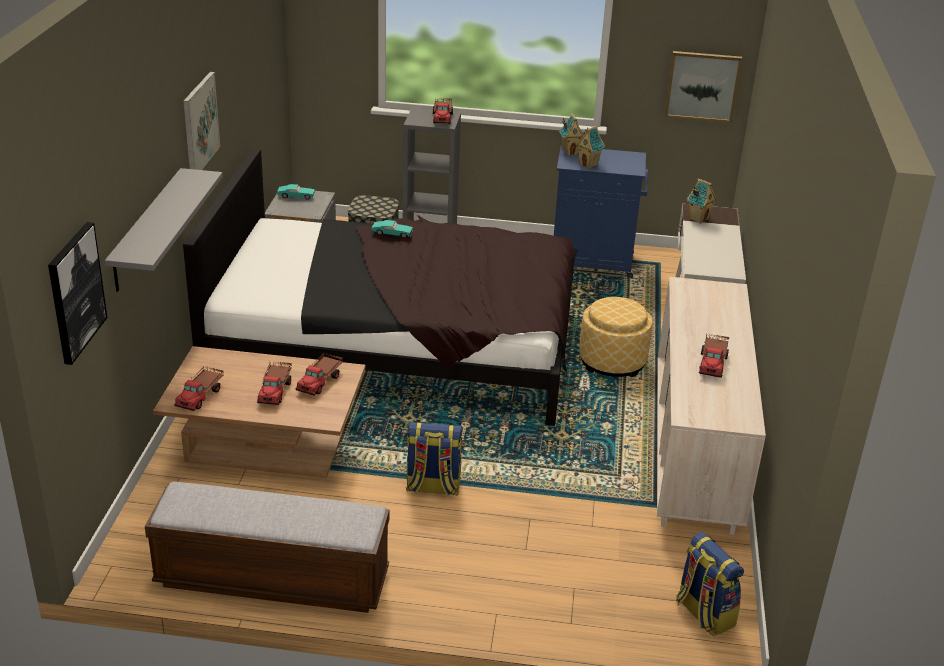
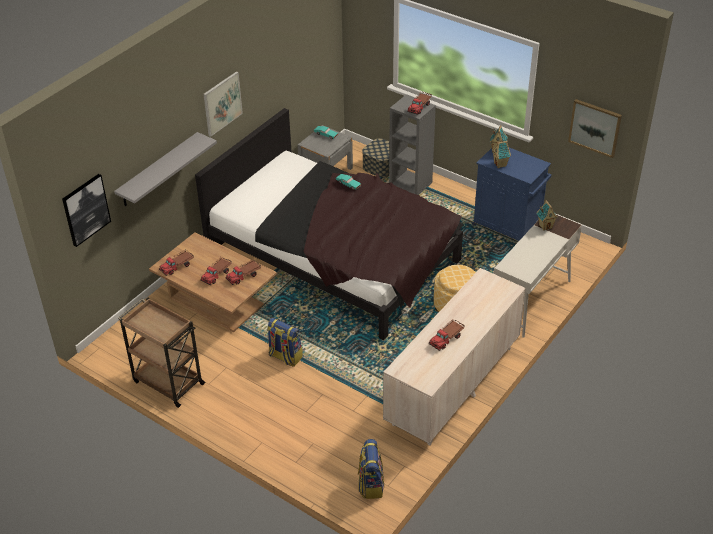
camera: 30 degrees right, 10 degrees up
bench [145,482,389,613] -> brown cart [118,298,206,408]

